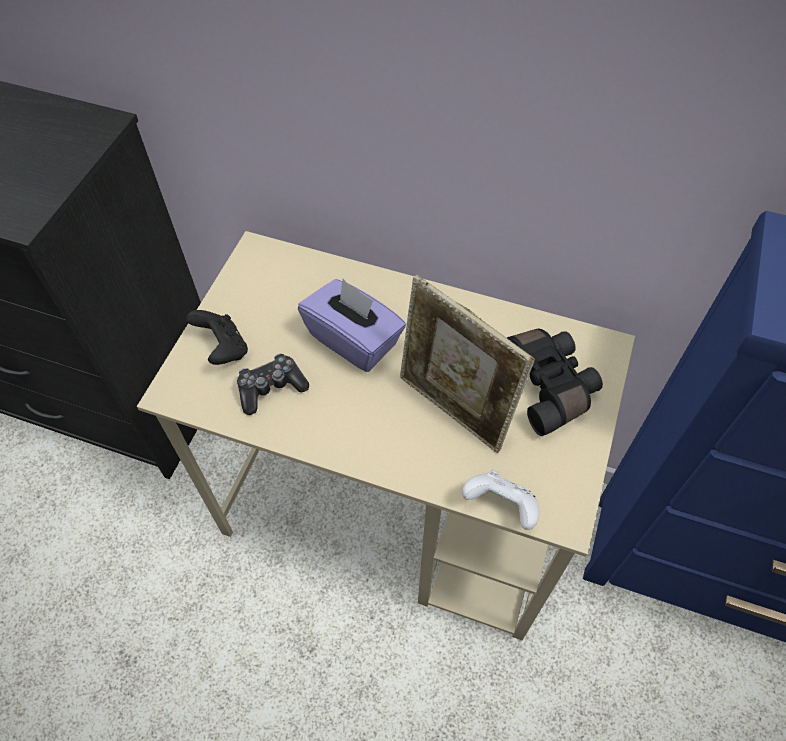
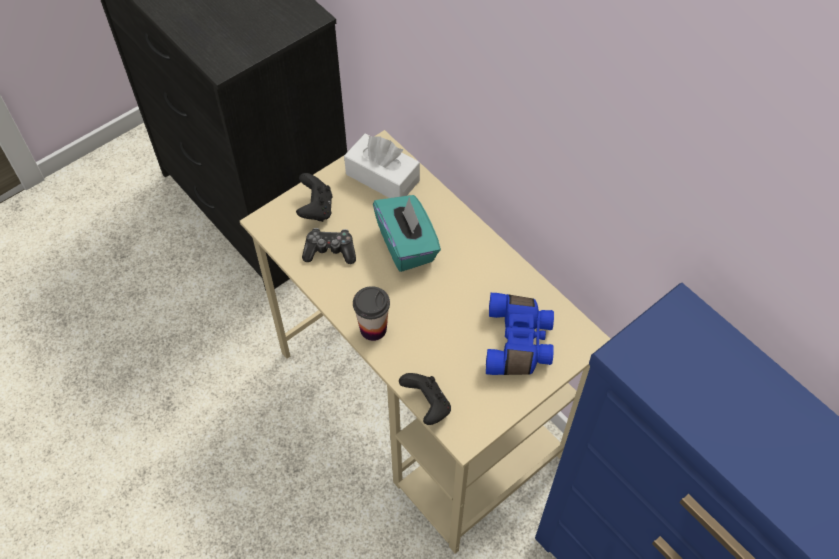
camera: 30 degrees right, 0 degrees up
purple tissue box [298,279,406,372] -> turquoise tissue box [373,195,441,272]
picture frame [400,275,535,453] -> none
white game controller [462,469,540,530] -> black game controller [399,373,451,425]
black binoculars [507,329,603,436] -> blue binoculars [486,293,554,375]
none -> white tissue box [344,134,420,198]
none -> cup [353,286,390,341]

